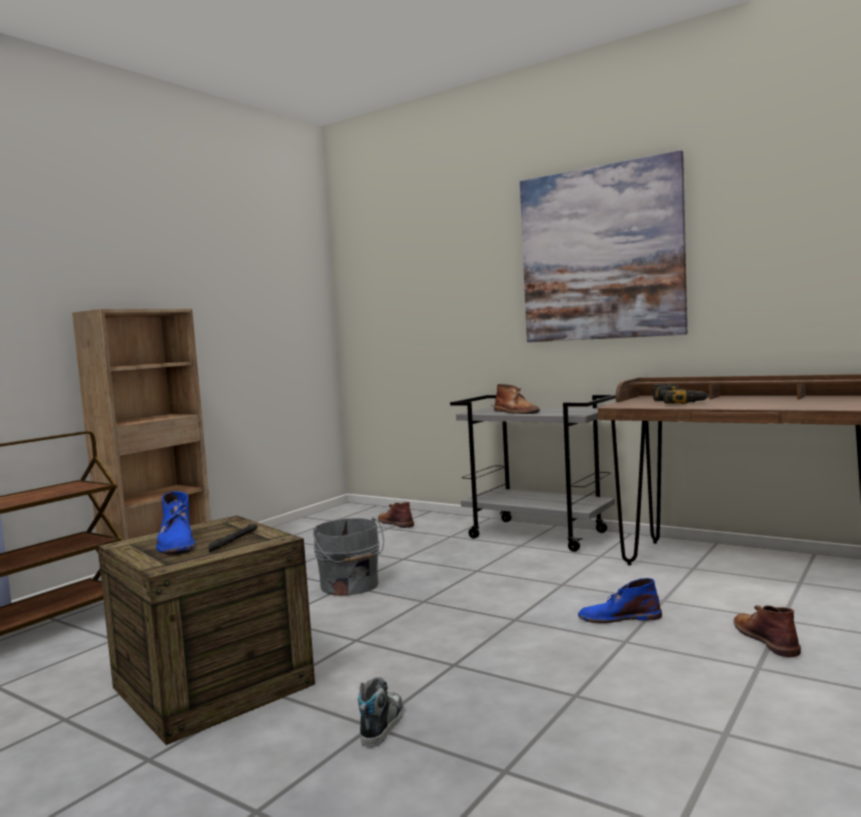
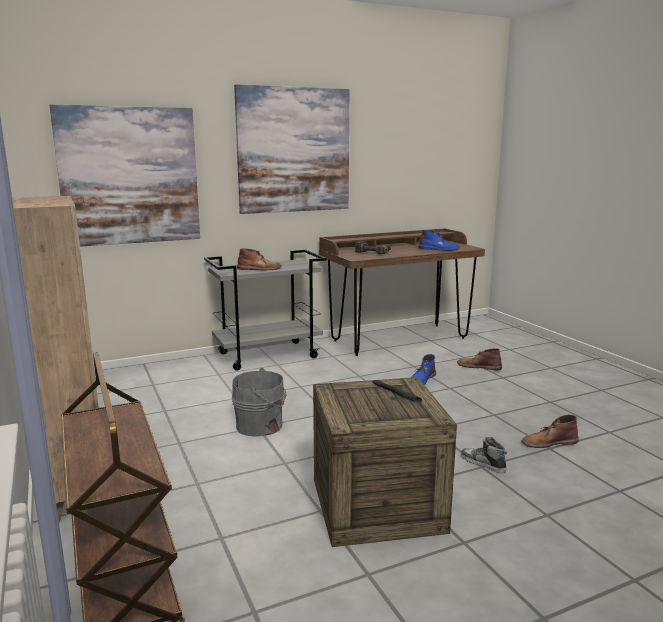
camera: 60 degrees left, 10 degrees up
blue boot [156,491,195,555] -> blue boot moved to [419,230,460,251]
brown boot [378,502,414,528] -> brown boot moved to [521,414,579,448]
none -> picture [50,105,200,247]

